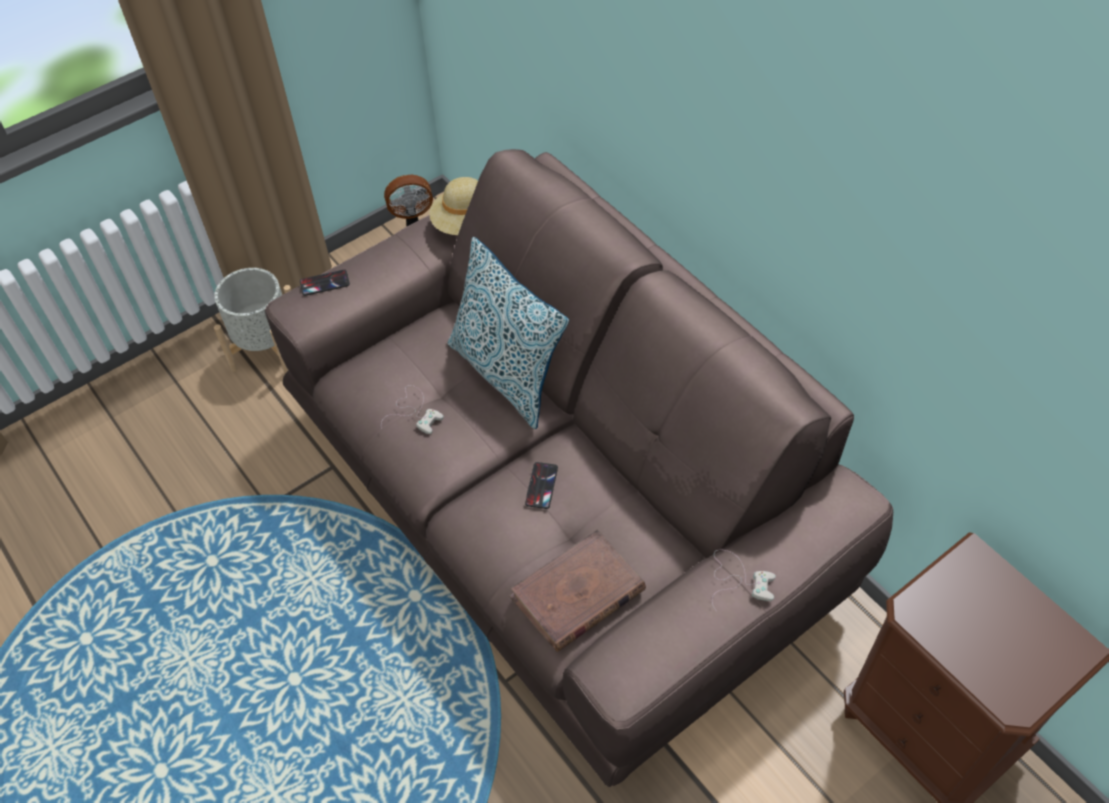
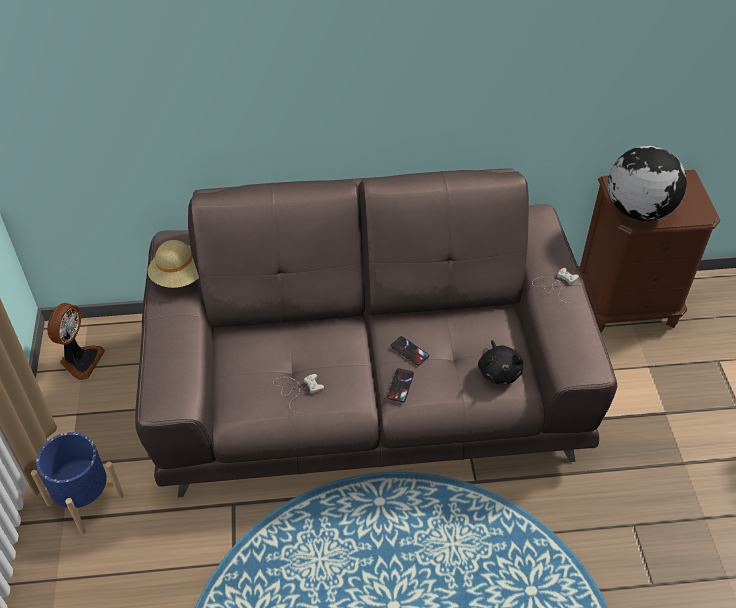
camera: 60 degrees left, 5 degrees down
grey planter [214,268,291,374] -> blue planter [31,432,124,534]
phone [300,270,350,296] -> phone moved to [387,368,414,402]
pillow [448,237,569,429] -> none
brown book [509,529,646,652] -> black plush toy [478,340,523,385]
none -> globe [608,146,687,221]

